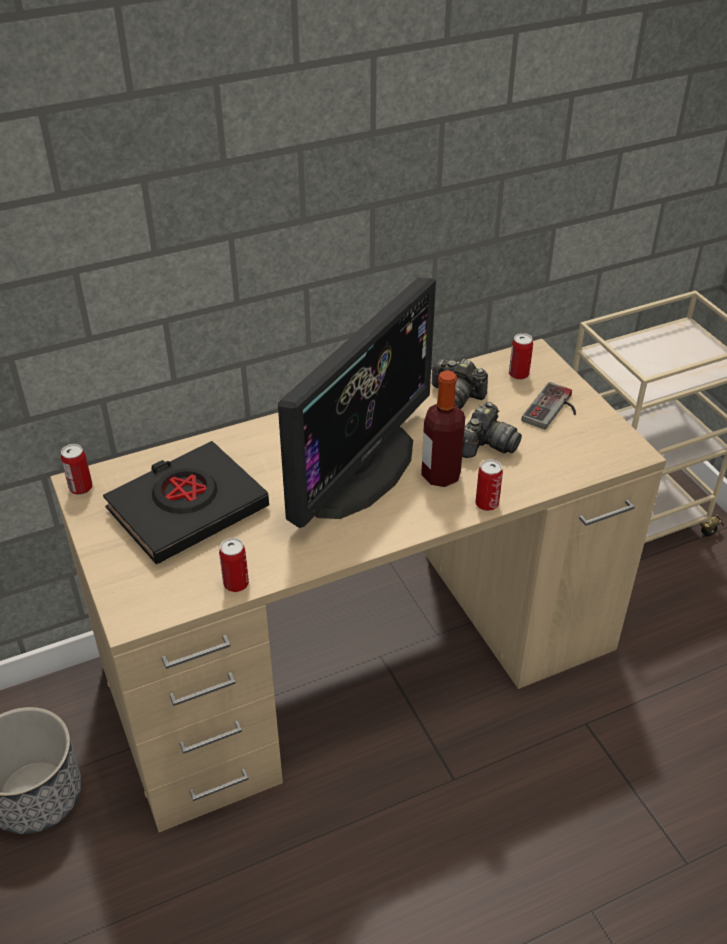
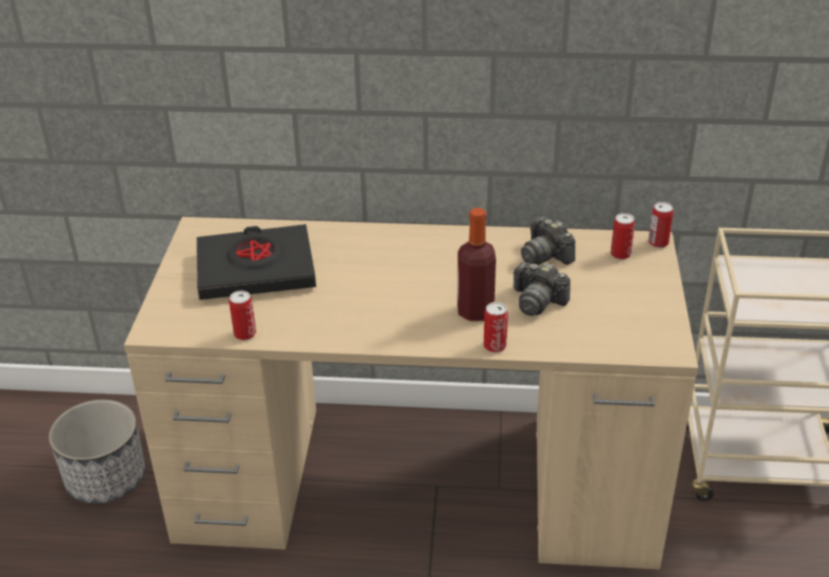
camera: 30 degrees right, 5 degrees down
can [61,444,93,495] -> can moved to [648,202,674,248]
monitor [278,277,436,528] -> none
camera [462,402,522,458] -> camera turned 60 degrees clockwise [513,262,570,316]
game controller [522,382,576,430] -> none

